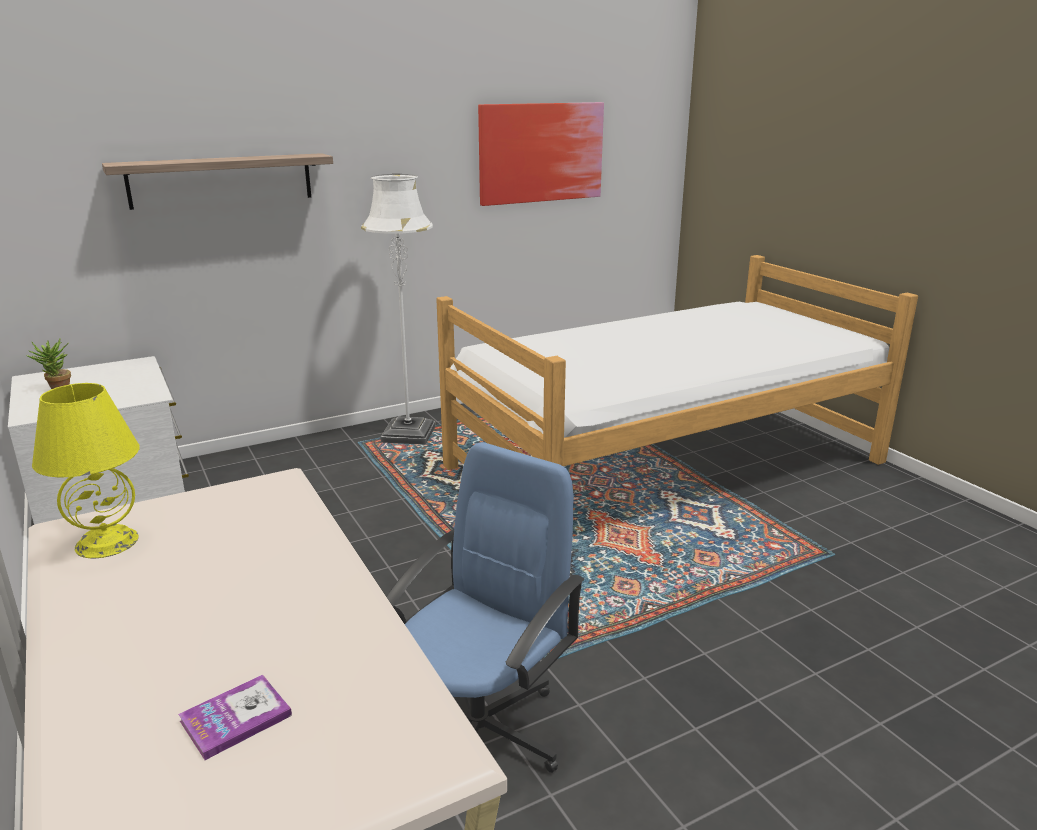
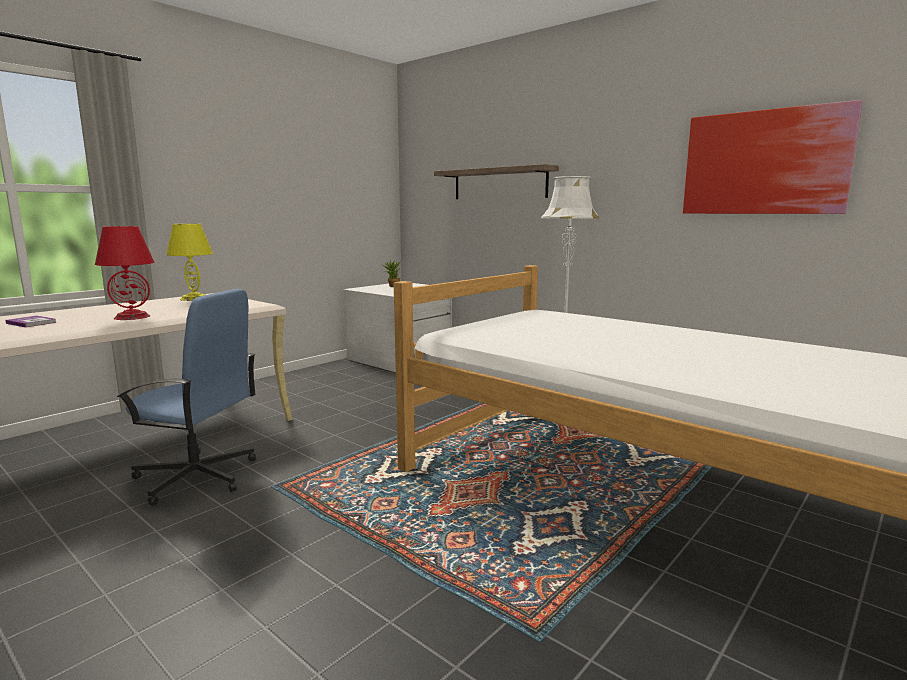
camera: 70 degrees right, 10 degrees down
none -> red table lamp [95,226,154,320]

